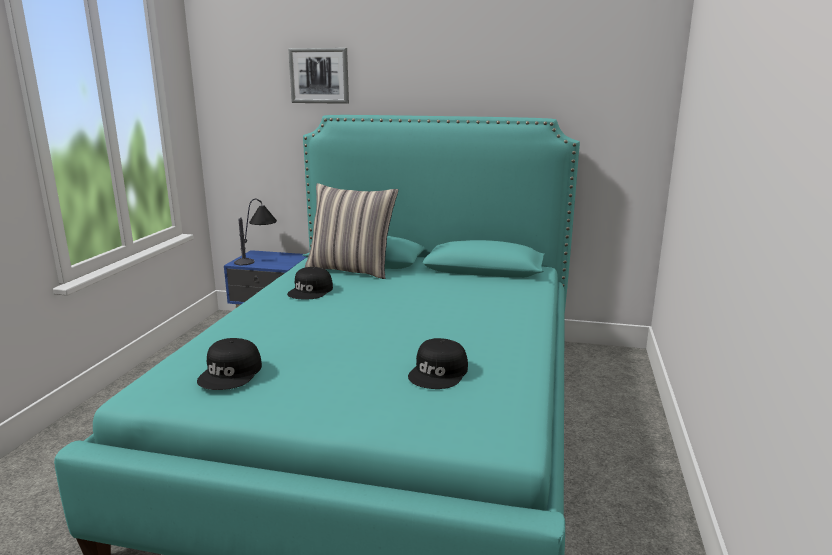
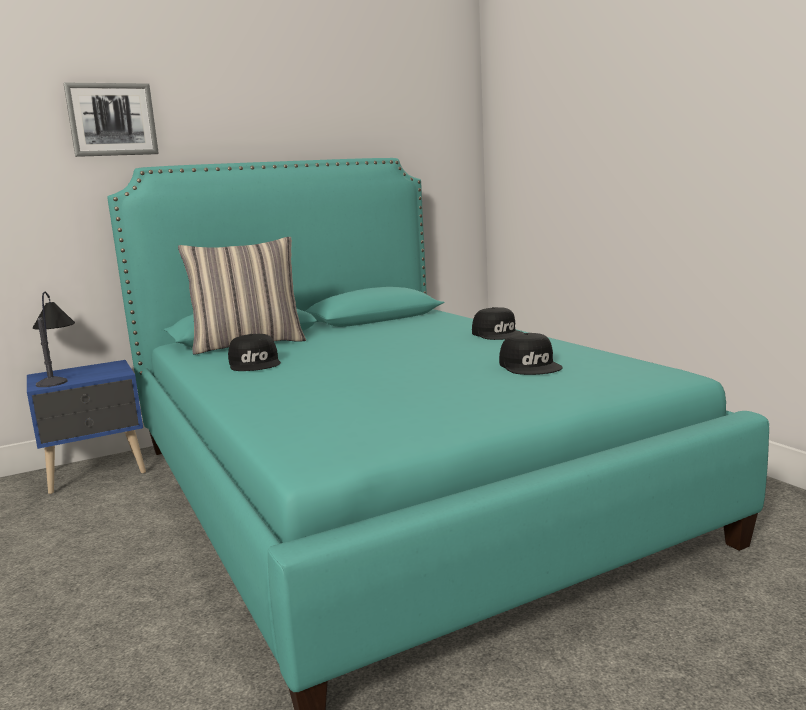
camera: 40 degrees left, 5 degrees down
black cap [197,338,262,390] -> black cap moved to [472,307,524,340]

